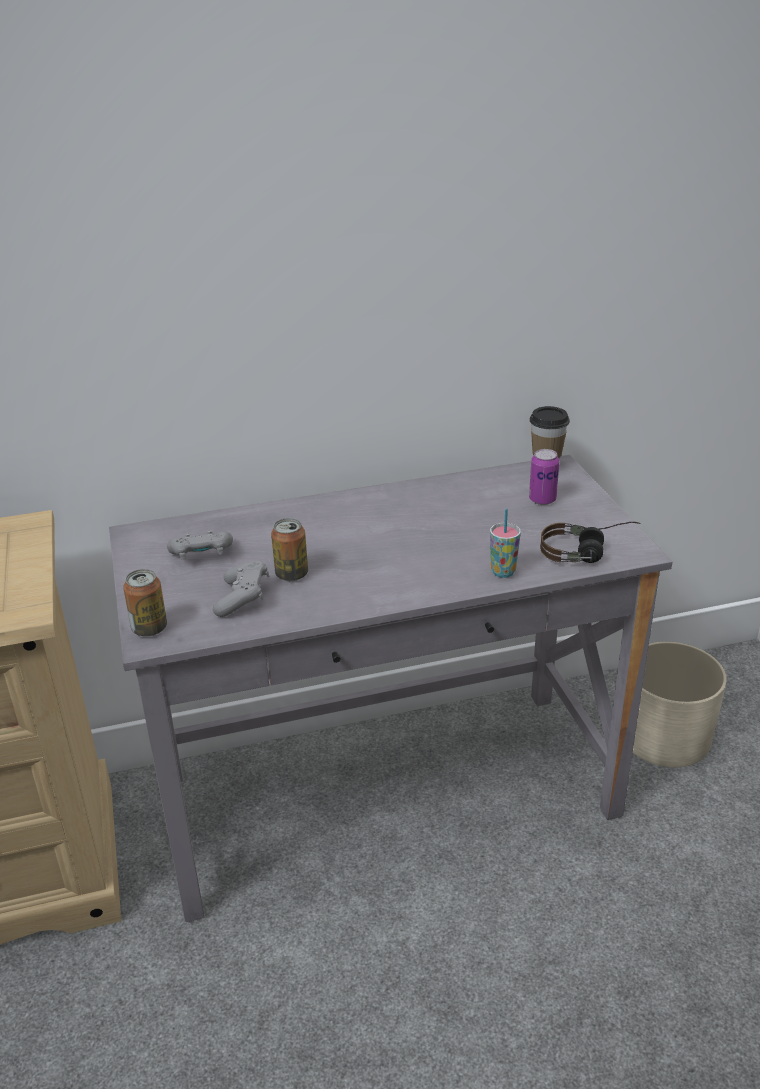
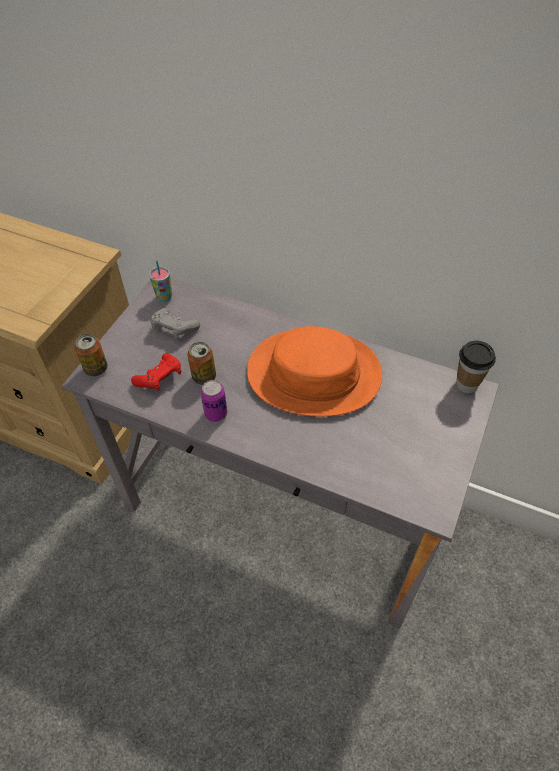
camera: 40 degrees right, 20 degrees up
grey game controller [213,561,269,617] -> red game controller [131,353,181,391]
cup [490,508,521,578] -> cup moved to [149,260,172,302]
can [529,449,559,505] -> can moved to [201,380,227,422]
headphones [540,522,640,563] -> none
beige planter [633,642,727,767] -> none
none -> orange hat [247,326,382,417]

